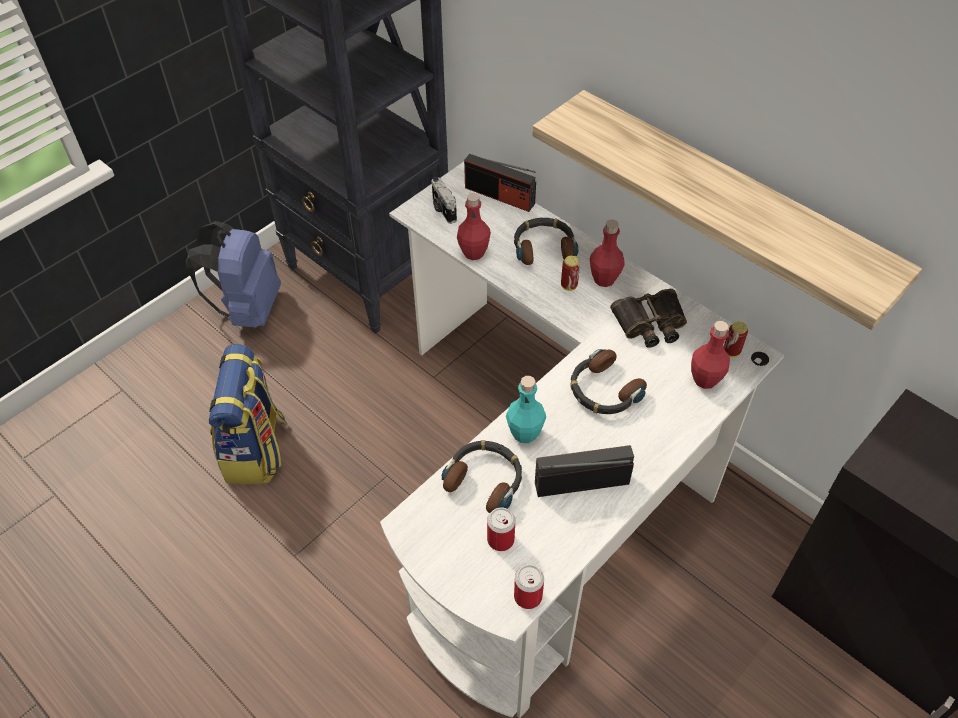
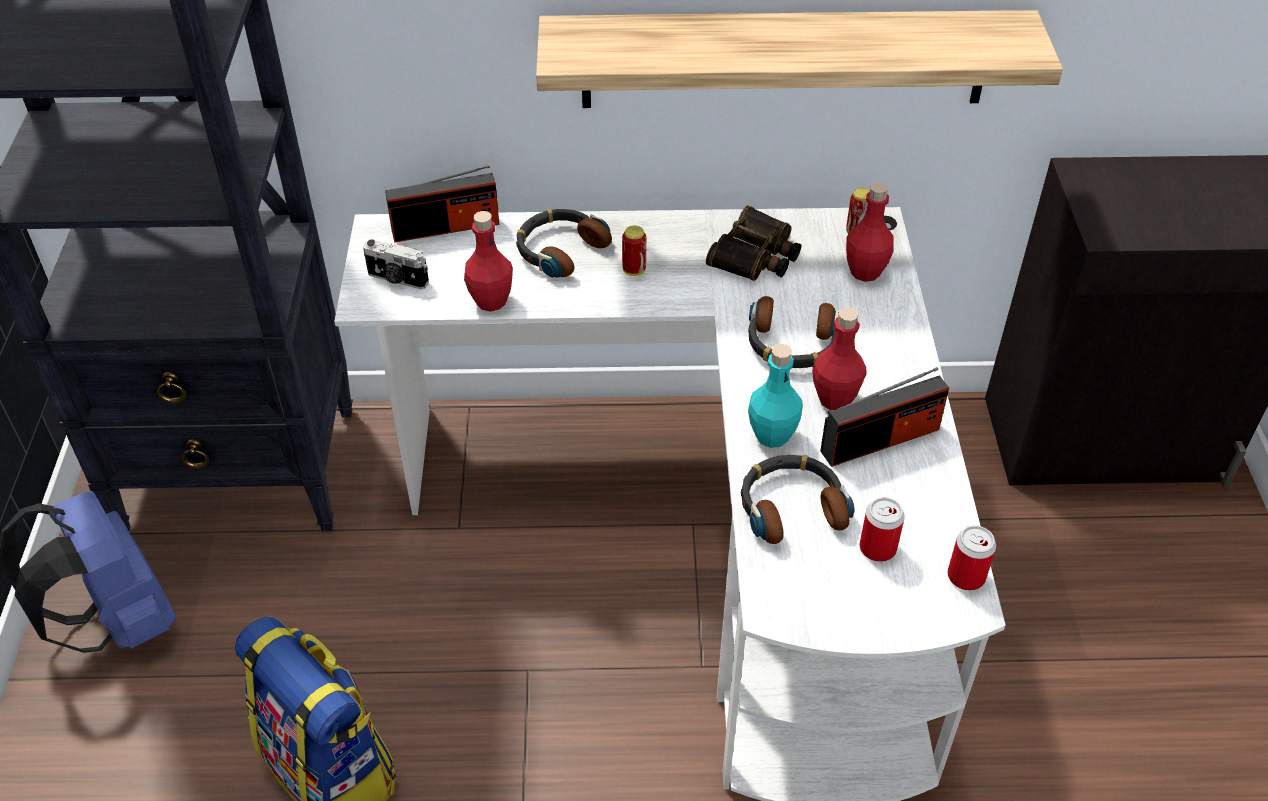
camera: 45 degrees left, 5 degrees down
radio [535,445,634,497] -> radio turned 150 degrees counterclockwise [820,367,949,467]
red bottle [589,219,625,287] -> red bottle moved to [812,308,867,410]

